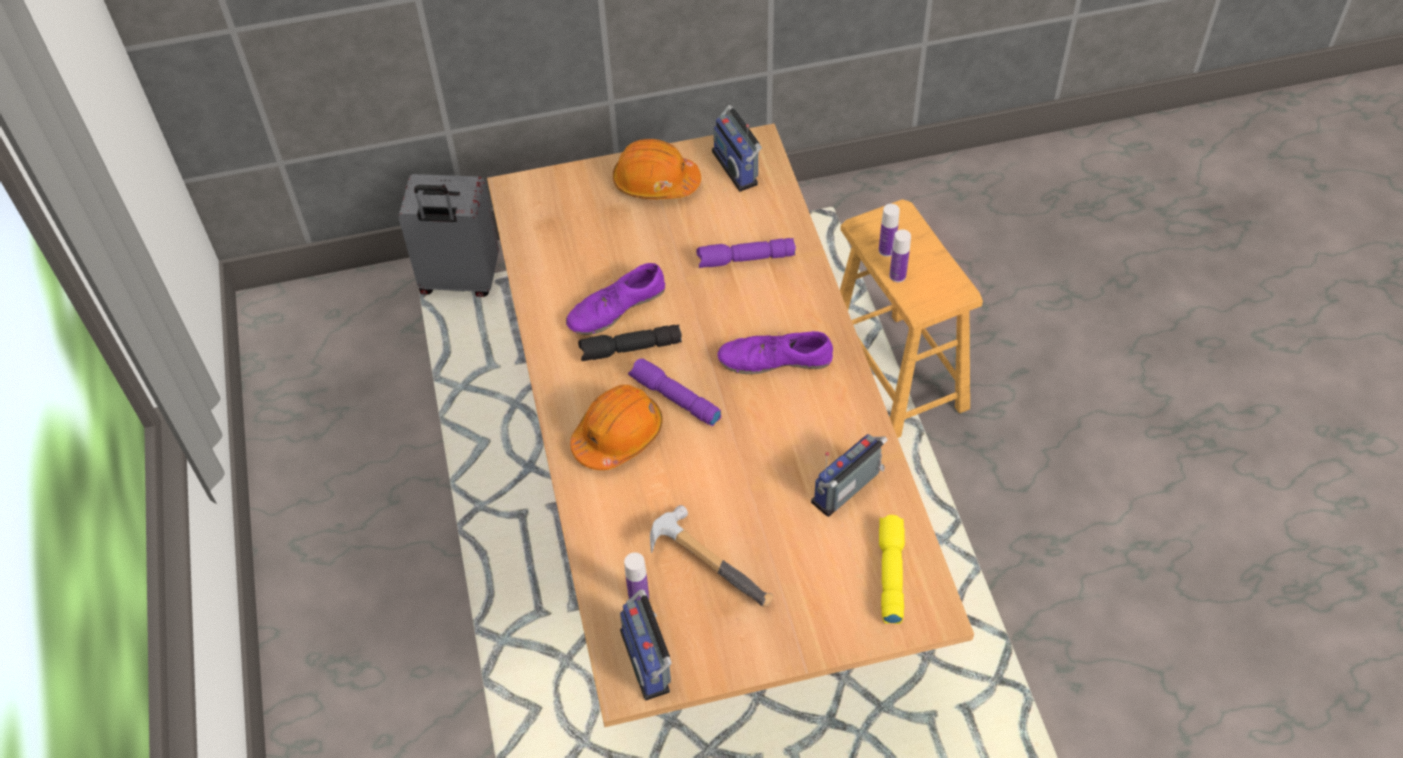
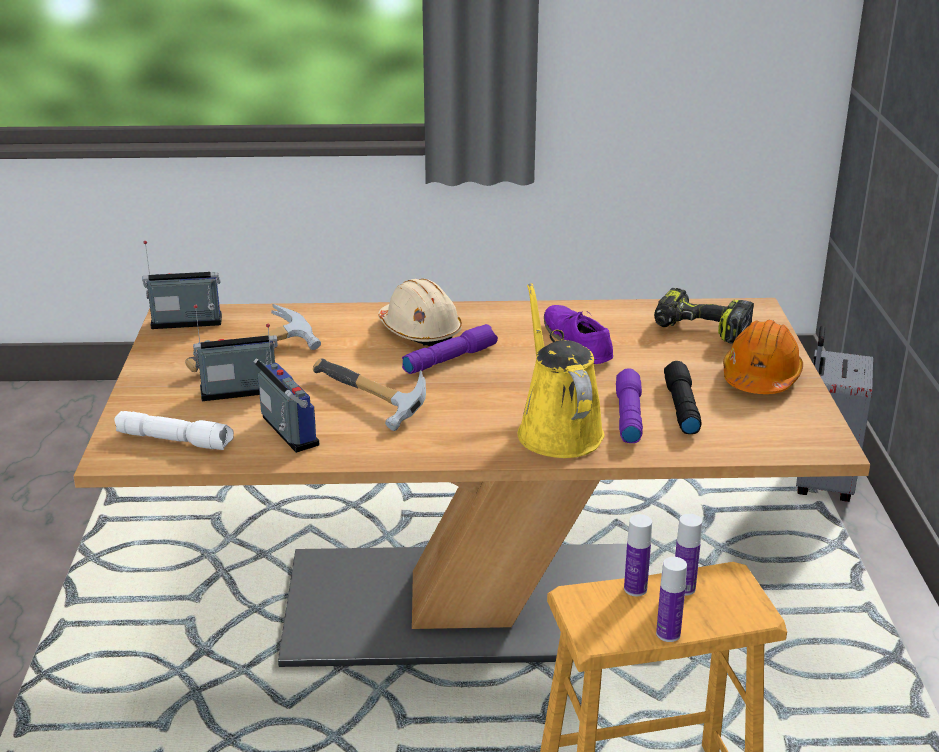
camera: 100 degrees right, 25 degrees down
orange hard hat [570,385,663,470] -> beige hard hat [378,279,462,346]
black flashlight [578,325,682,361] -> black flashlight moved to [664,361,702,434]
bottle [624,552,649,601] -> bottle moved to [656,557,687,642]
radio [712,105,762,192] -> radio moved to [193,305,278,401]
purple shoe [718,331,833,374] -> none
yellow flashlight [879,515,905,624] -> white flashlight [114,411,234,450]
none -> hammer [313,358,426,431]
none -> yellow watering can [518,283,604,458]
none -> power drill [654,288,754,343]

